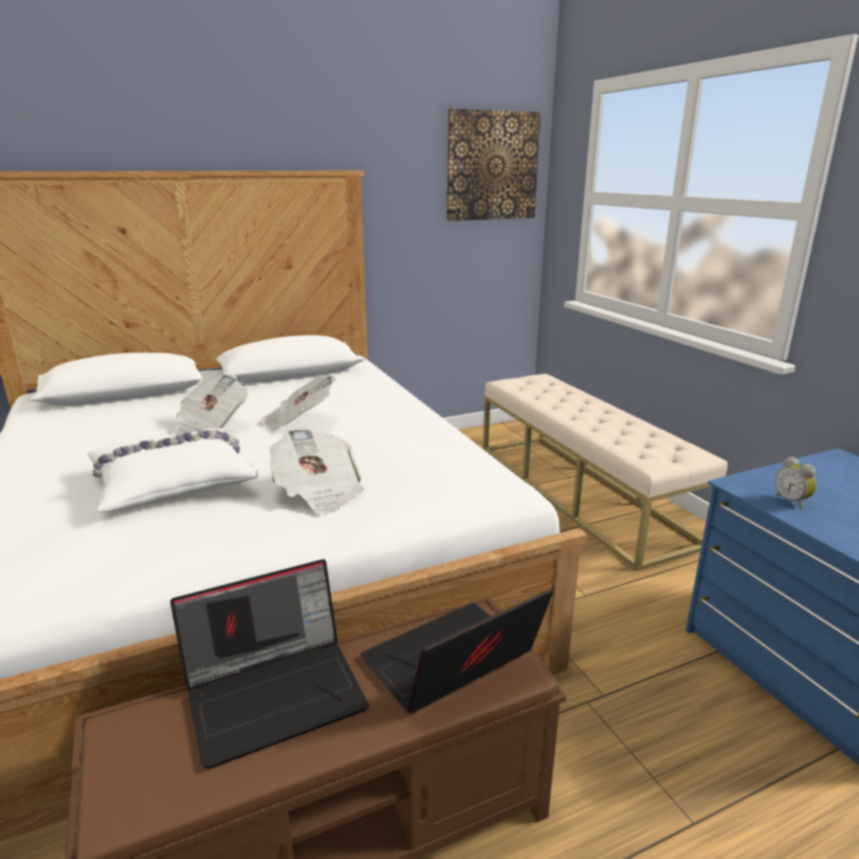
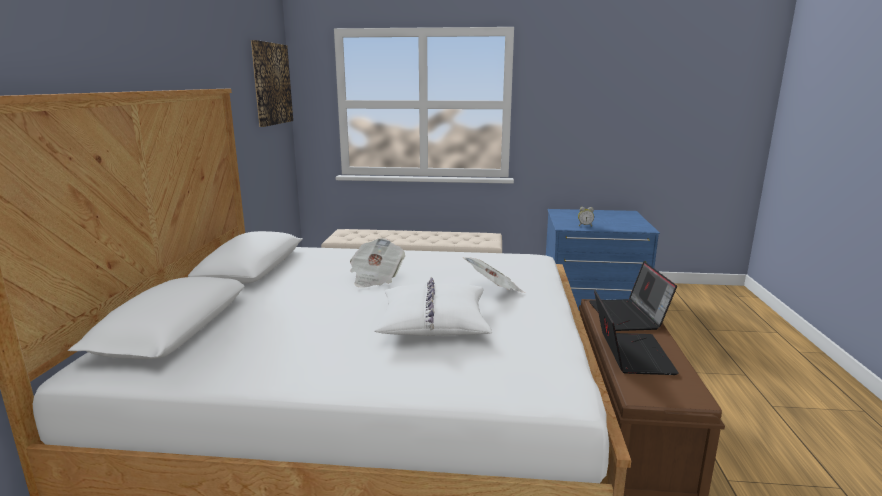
camera: 60 degrees left, 5 degrees down
newspaper [172,374,248,435] -> none

